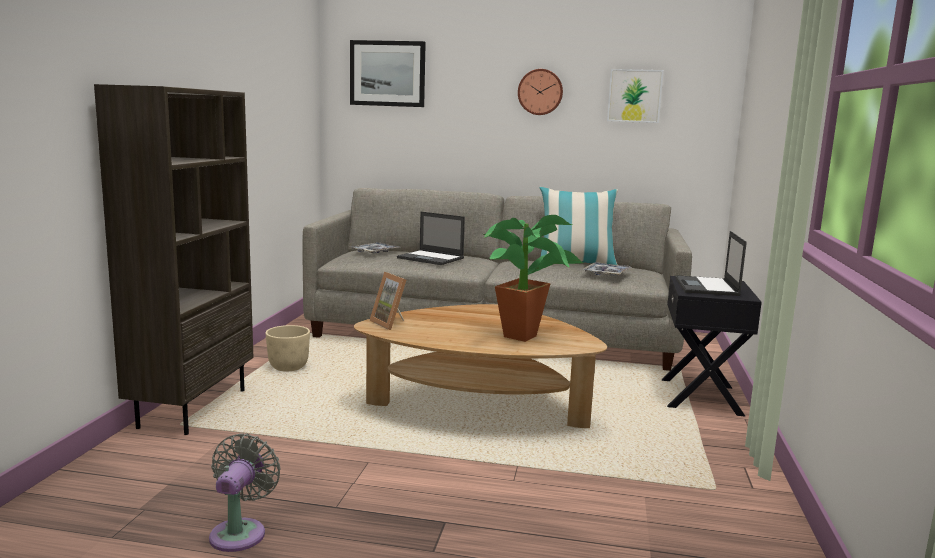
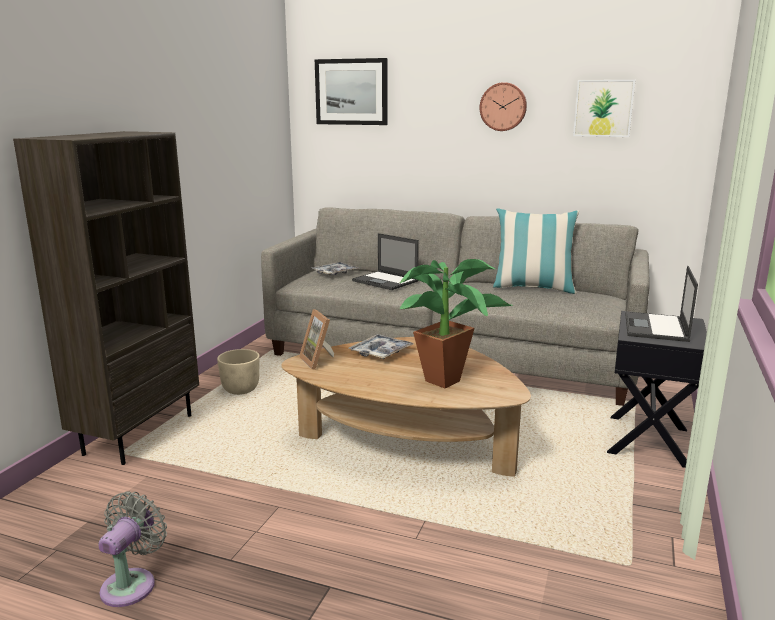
camera: 10 degrees right, 5 degrees up
tray [582,262,632,276] -> tray moved to [348,334,413,359]

